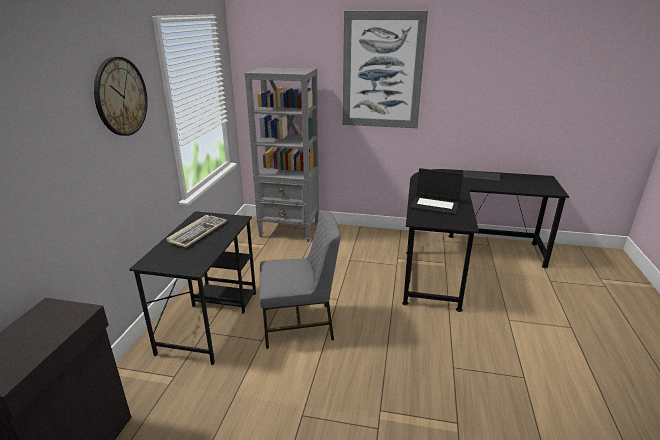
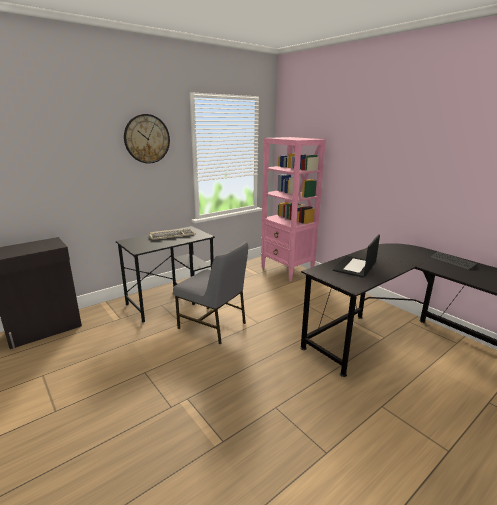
camera: 40 degrees right, 5 degrees down
grey bookcase [245,67,319,242] -> pink bookcase [261,137,326,282]
picture [343,11,428,128] -> none
laptop [410,168,463,215] -> laptop turned 60 degrees clockwise [333,234,380,278]

